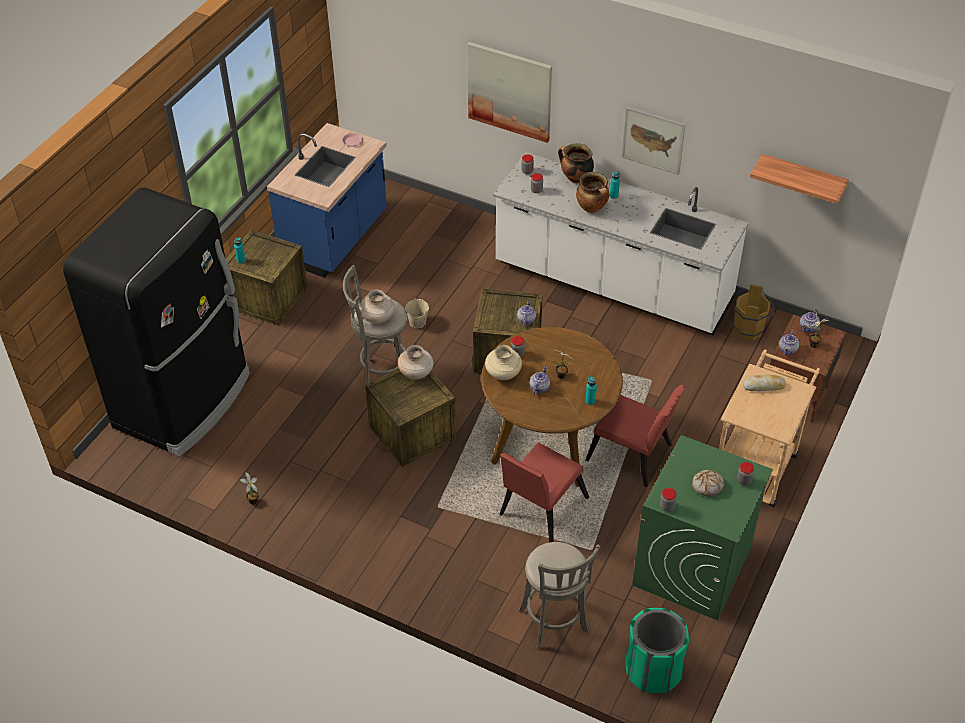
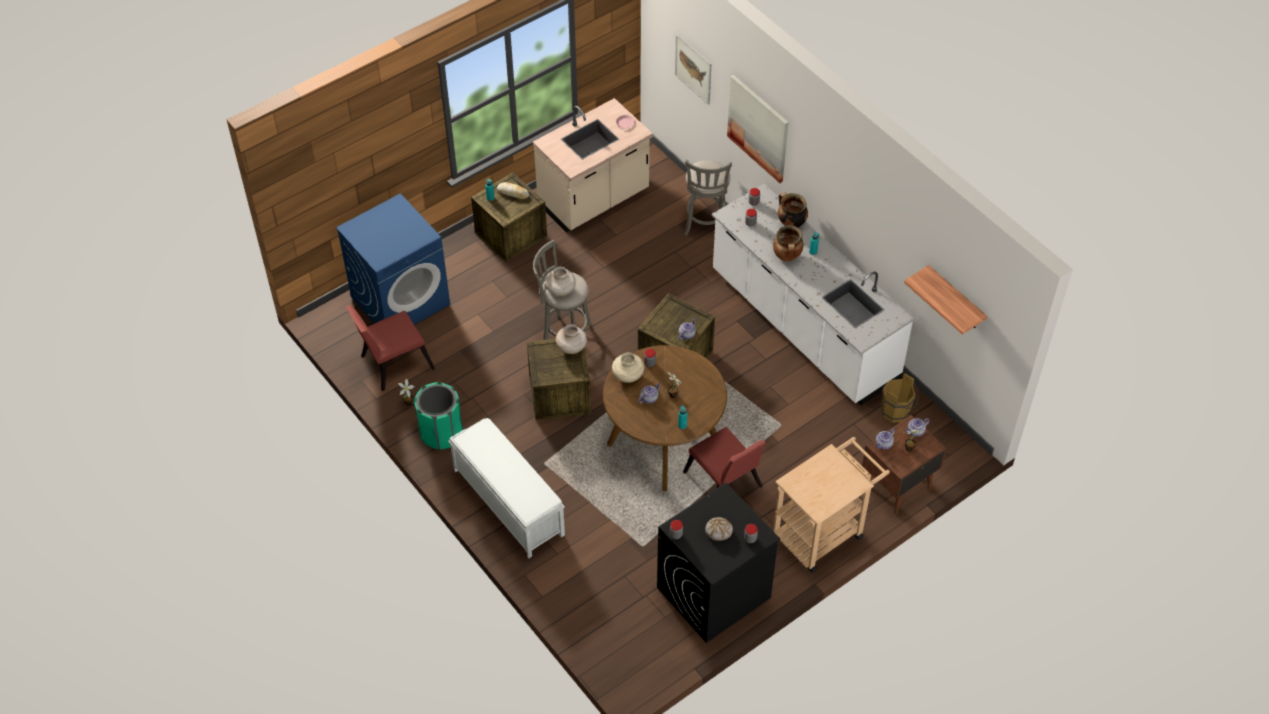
camera: 25 degrees right, 5 degrees up
black fridge [63,187,250,457] -> blue washing machine [336,193,450,325]
blue counter [267,123,387,278] -> beige counter [533,98,653,232]
beige bucket [405,298,429,328] -> none
red chair [499,442,589,542] -> red chair moved to [345,305,435,391]
grey stool [519,542,600,650] -> grey stool moved to [684,159,732,236]
picture [622,107,685,175] -> picture moved to [675,34,711,105]
green trash can [626,608,689,693] -> green trash can moved to [414,382,463,450]
green washing machine [632,435,773,621] -> black washing machine [657,483,780,643]
bread [743,374,786,391] -> bread moved to [497,182,529,199]
none -> white bench [448,418,565,559]

